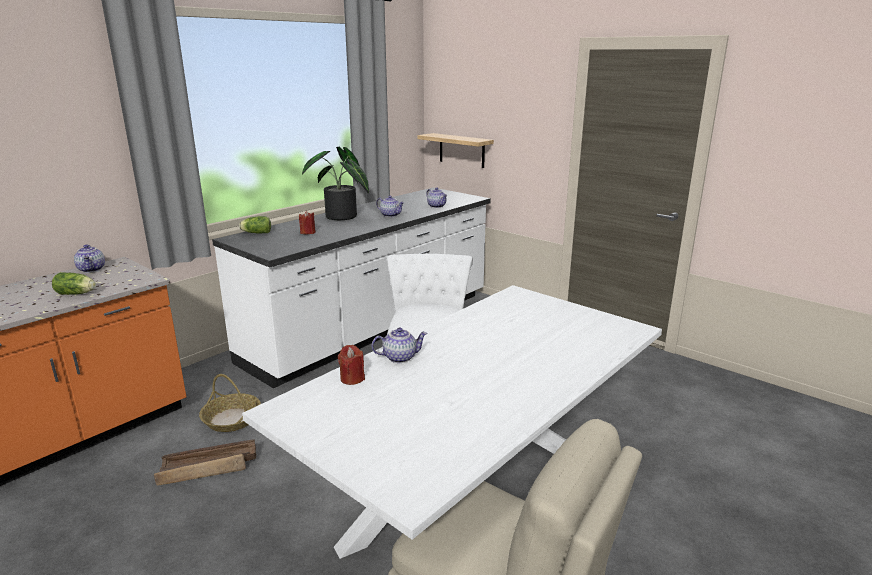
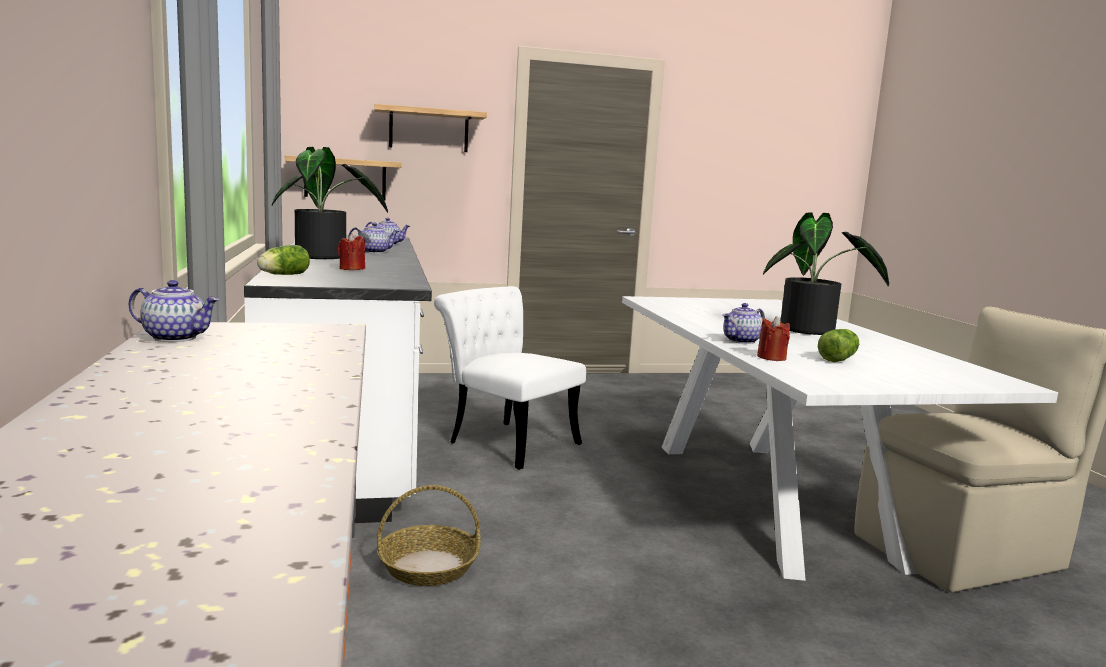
camera: 55 degrees left, 10 degrees down
lettuce [52,272,96,295] -> lettuce moved to [818,329,859,362]
crate [154,439,256,486] -> none
teapot [371,327,428,363] -> teapot turned 150 degrees counterclockwise [723,303,765,344]
none -> shelf [374,104,487,152]
none -> potted plant [763,212,889,335]

